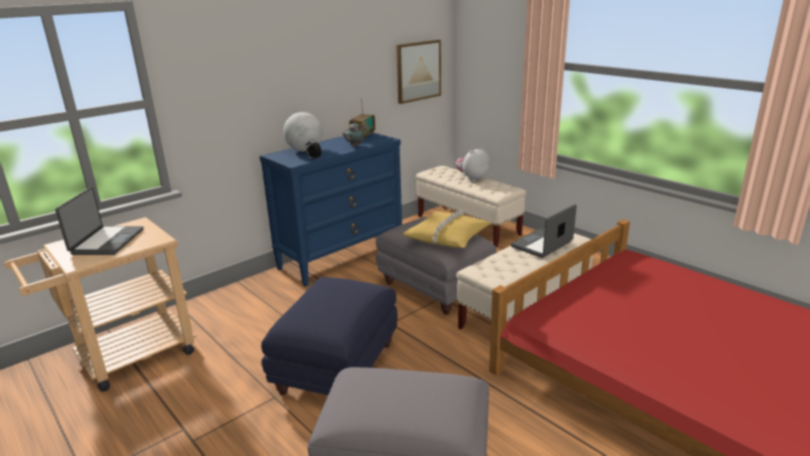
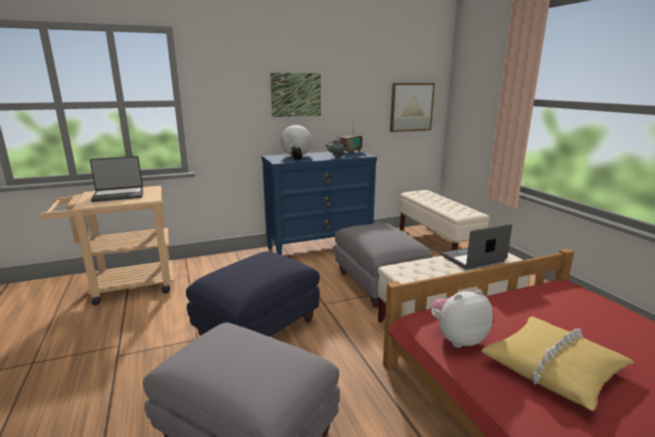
camera: 20 degrees right, 5 degrees down
laptop [55,187,144,255] -> laptop turned 45 degrees clockwise [90,156,143,202]
yellow pillow [403,210,492,248] -> yellow pillow moved to [481,316,635,411]
plush toy [455,147,490,181] -> plush toy moved to [430,289,493,348]
none -> picture [270,73,321,117]

